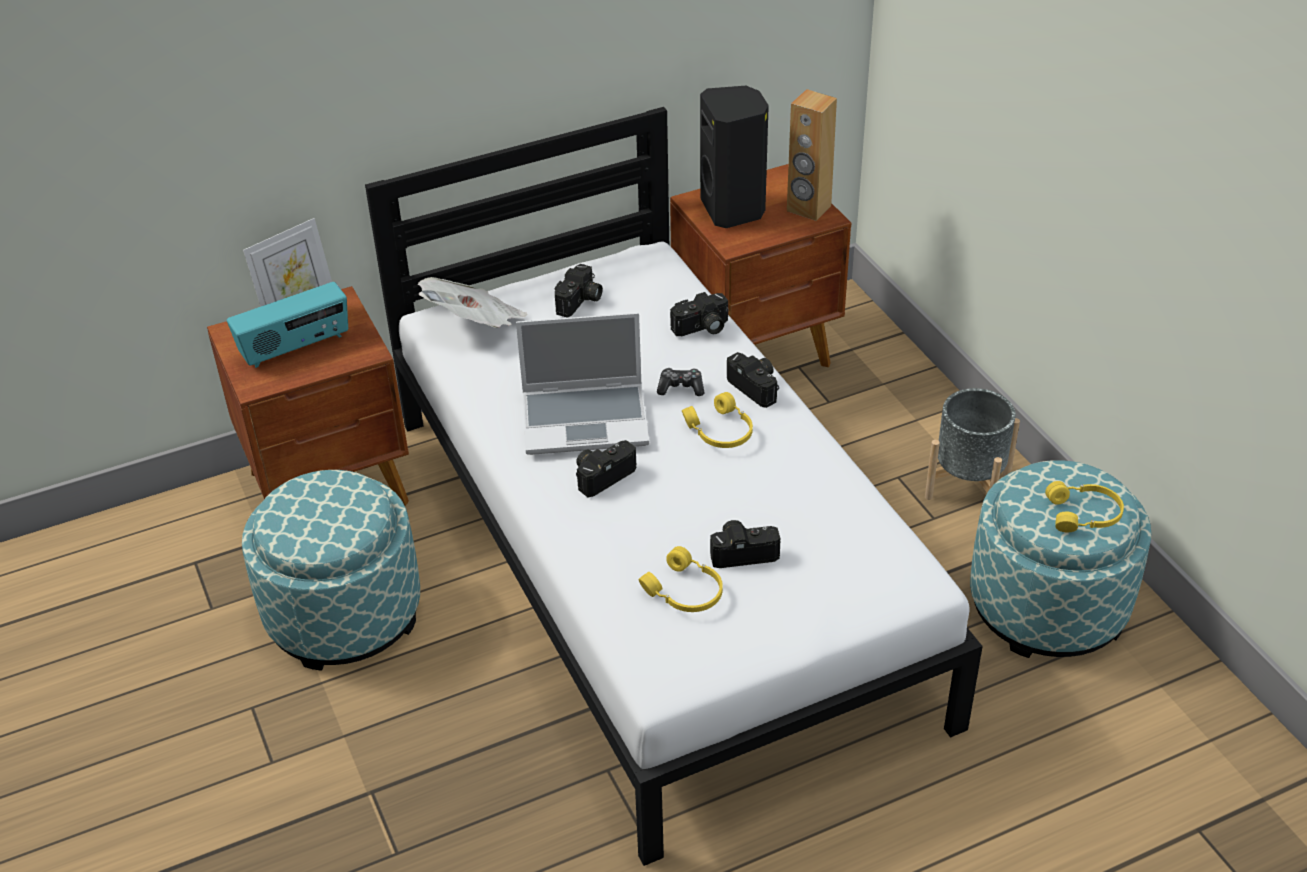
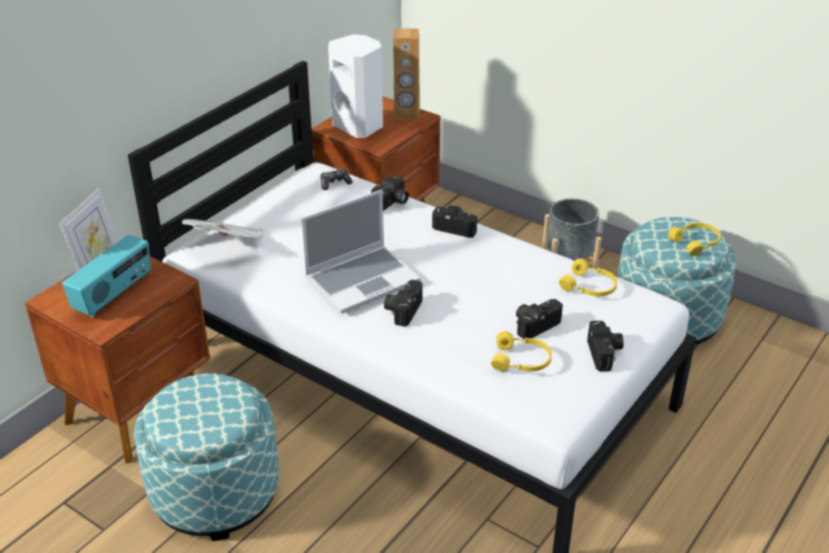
camera: 30 degrees left, 5 degrees down
camera [554,264,603,318] -> camera moved to [587,321,624,372]
game controller [657,368,704,396] -> game controller moved to [320,169,353,190]
yellow headphones [682,392,753,448] -> yellow headphones moved to [559,258,617,296]
black speaker [700,86,769,228] -> white speaker [328,34,383,138]

